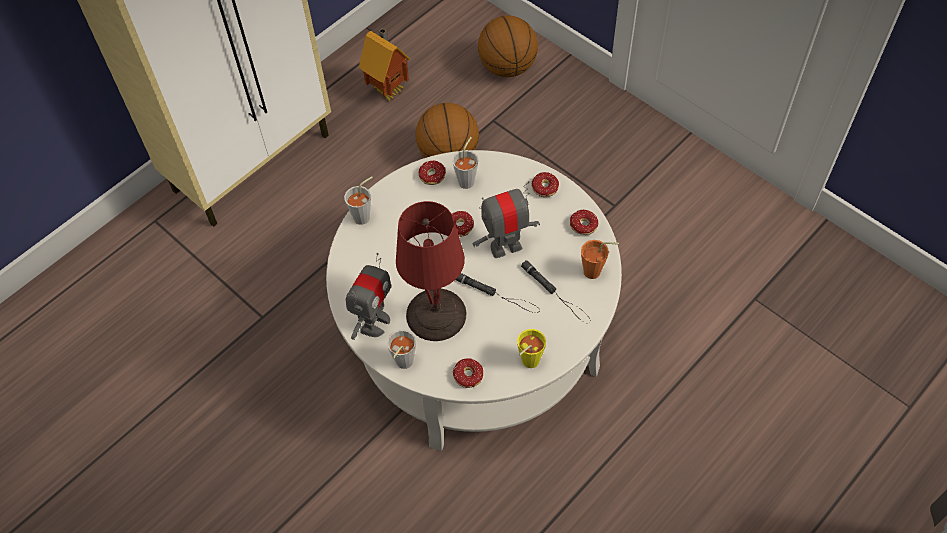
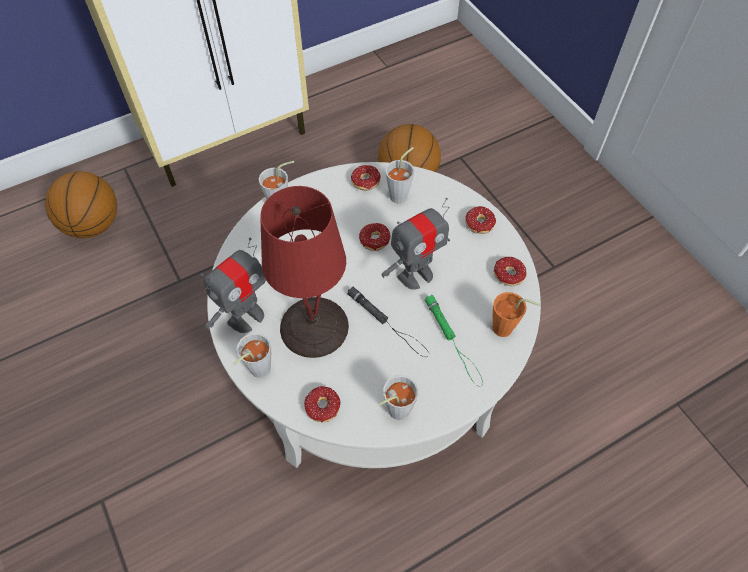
camera: 15 degrees right, 0 degrees up
toy house [359,28,410,102] -> none
toy robot [473,181,540,258] -> toy robot turned 150 degrees clockwise [381,198,450,290]
basketball [478,15,538,77] -> basketball moved to [45,171,117,238]
yellow cup [517,329,546,368] -> grey cup [378,375,418,420]
black flashlight [521,260,591,324] -> green flashlight [425,295,483,387]

